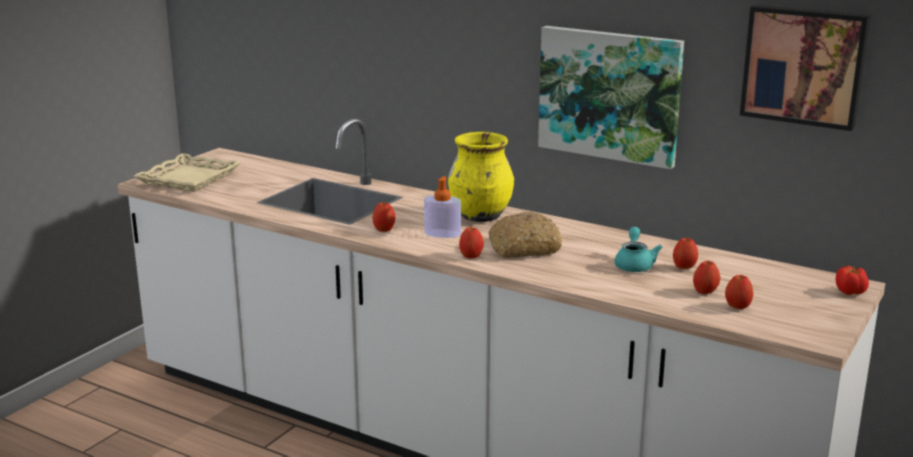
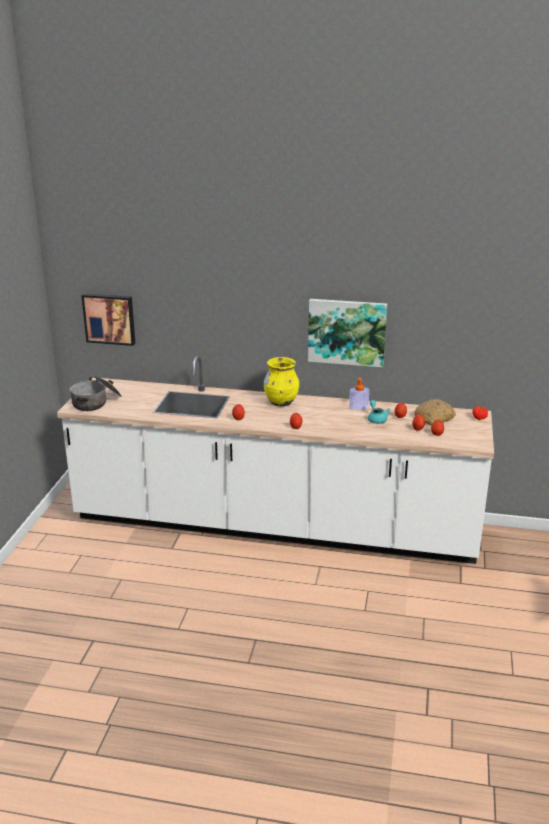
camera: 20 degrees left, 5 degrees up
beige tray [134,153,241,192] -> cooking pot [69,376,122,411]
soap dispenser [424,176,461,238] -> soap dispenser moved to [349,377,369,410]
bread [489,212,562,258] -> bread moved to [414,399,456,426]
picture [740,5,870,131] -> picture moved to [81,293,135,346]

